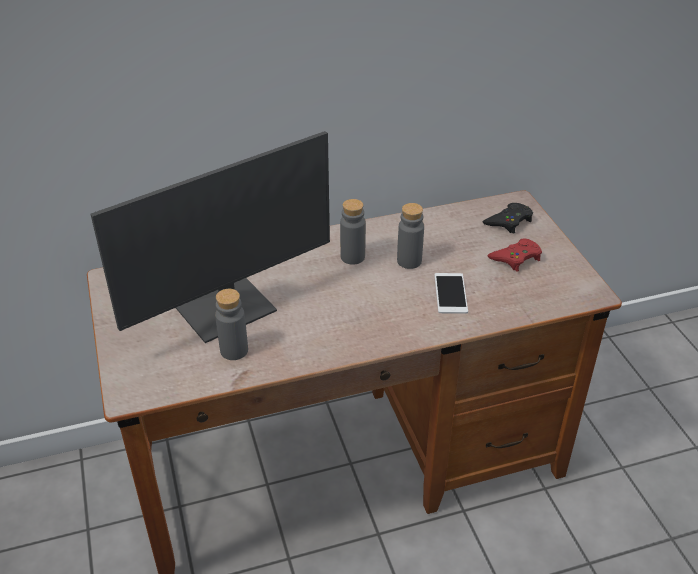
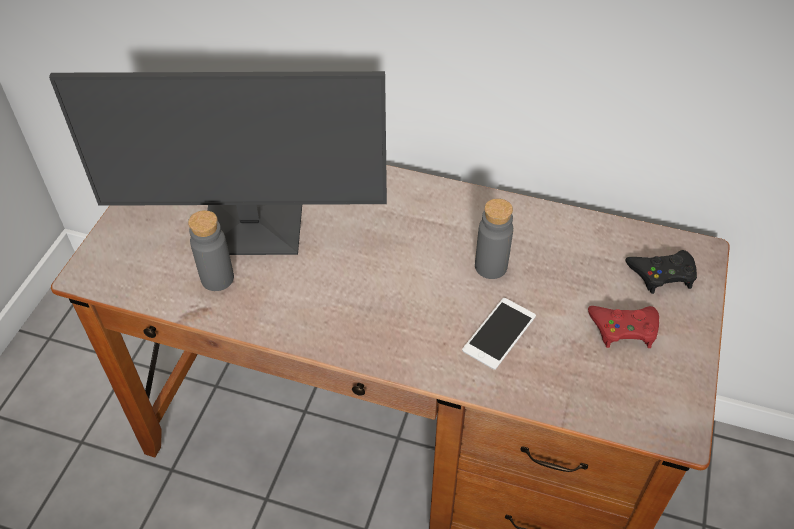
camera: 35 degrees right, 10 degrees up
grey bottle [340,199,366,265] -> none

